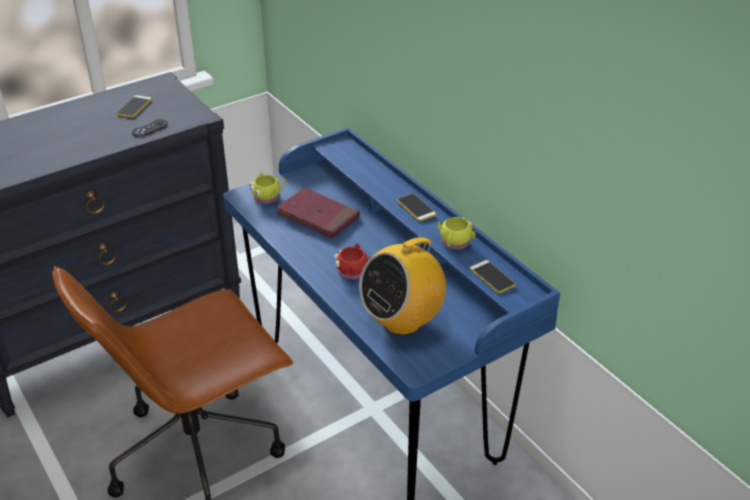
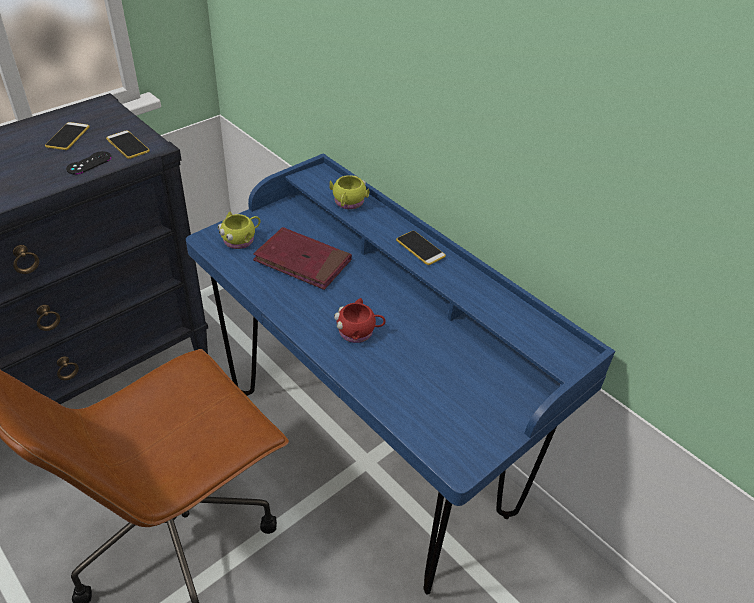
camera: 10 degrees left, 5 degrees up
radio [359,231,446,335] -> none
yellow mug [437,217,476,250] -> yellow mug moved to [329,175,369,209]
phone [470,260,516,293] -> phone moved to [106,130,150,159]

